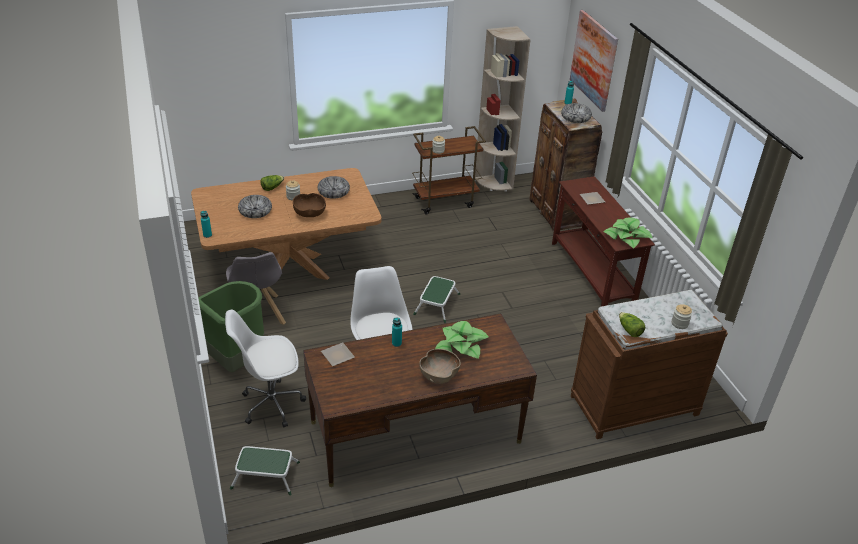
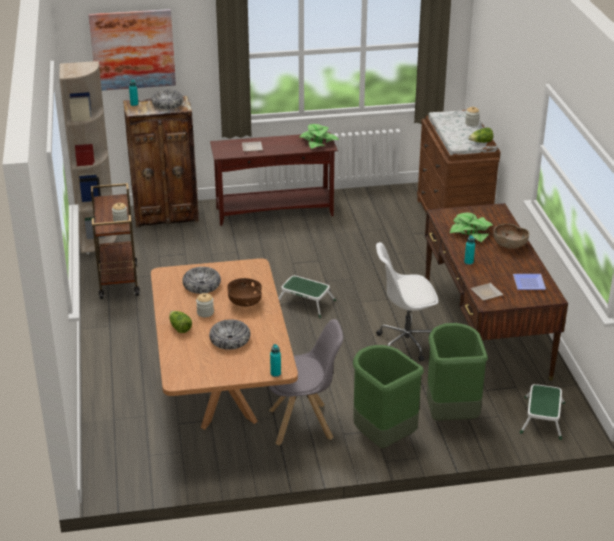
camera: 80 degrees left, 5 degrees down
white office chair [225,310,306,427] -> green trash can [427,323,488,421]
none -> plate [513,274,546,290]

